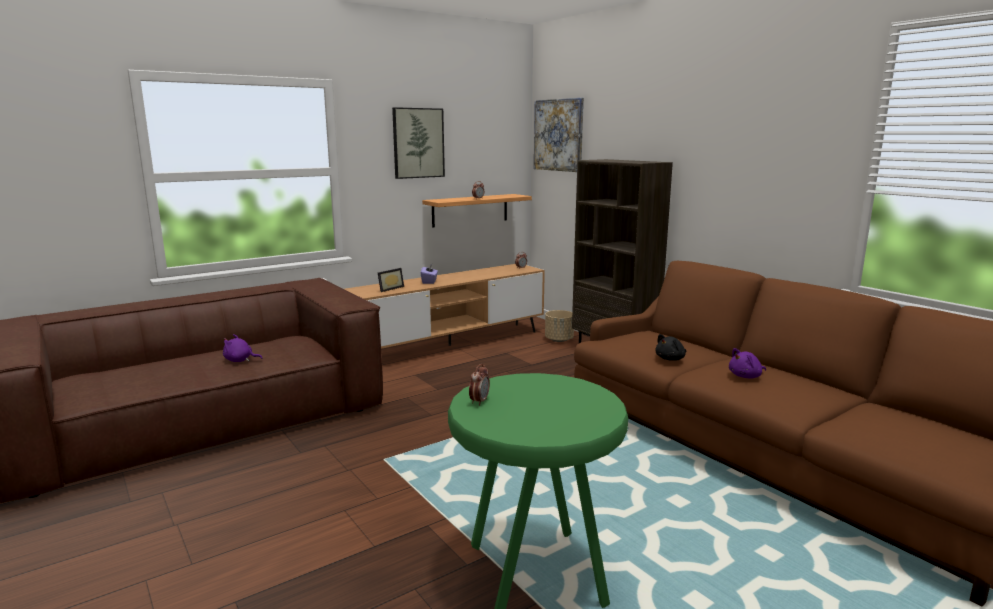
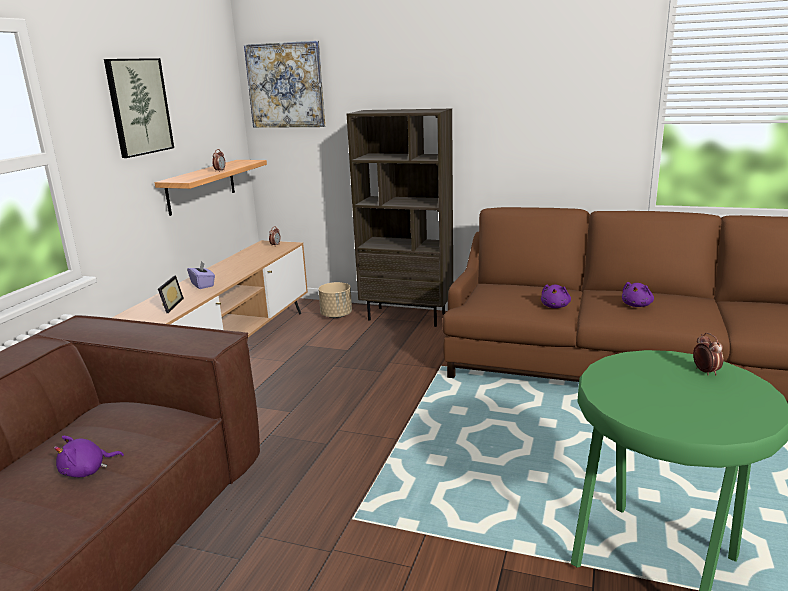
camera: 35 degrees left, 5 degrees up
alarm clock [469,364,490,406] -> alarm clock moved to [693,333,723,376]
black plush toy [655,334,686,361] -> purple plush toy [541,285,571,308]

